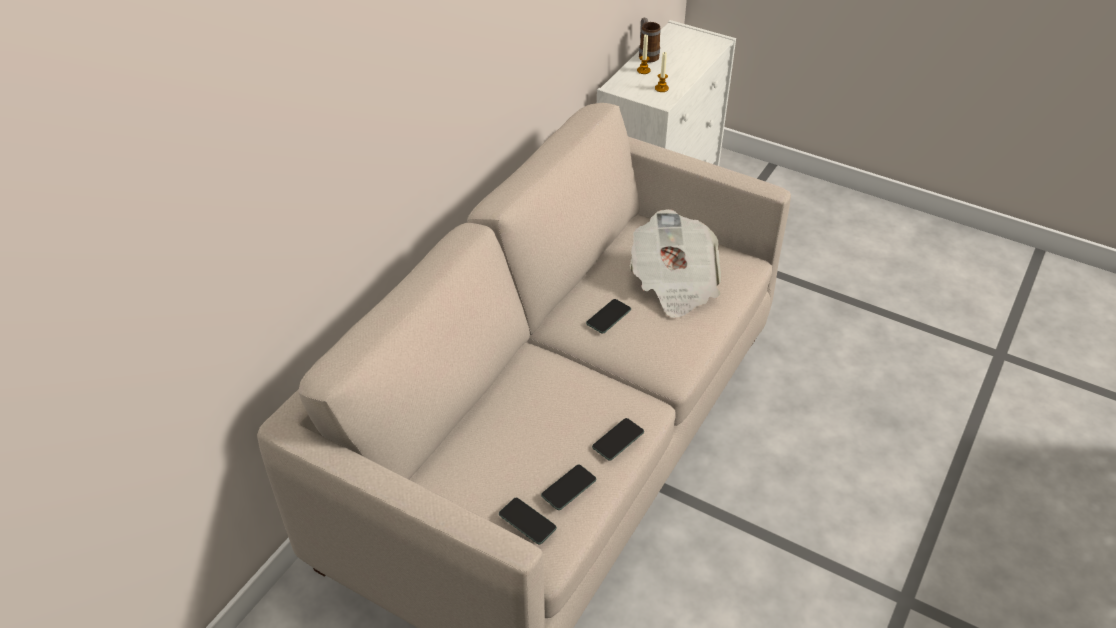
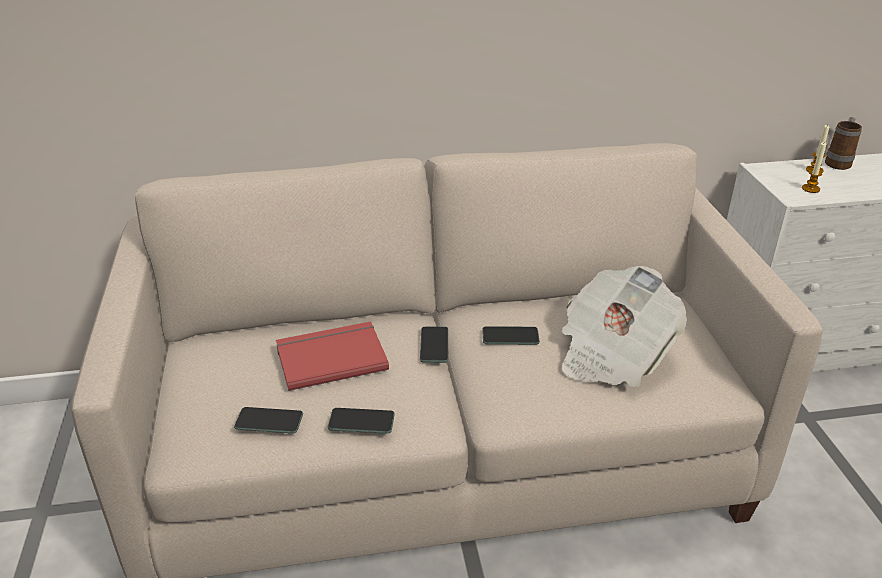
camera: 50 degrees right, 10 degrees down
phone [499,498,557,545] -> phone moved to [420,327,448,363]
none -> red book [276,321,389,391]

